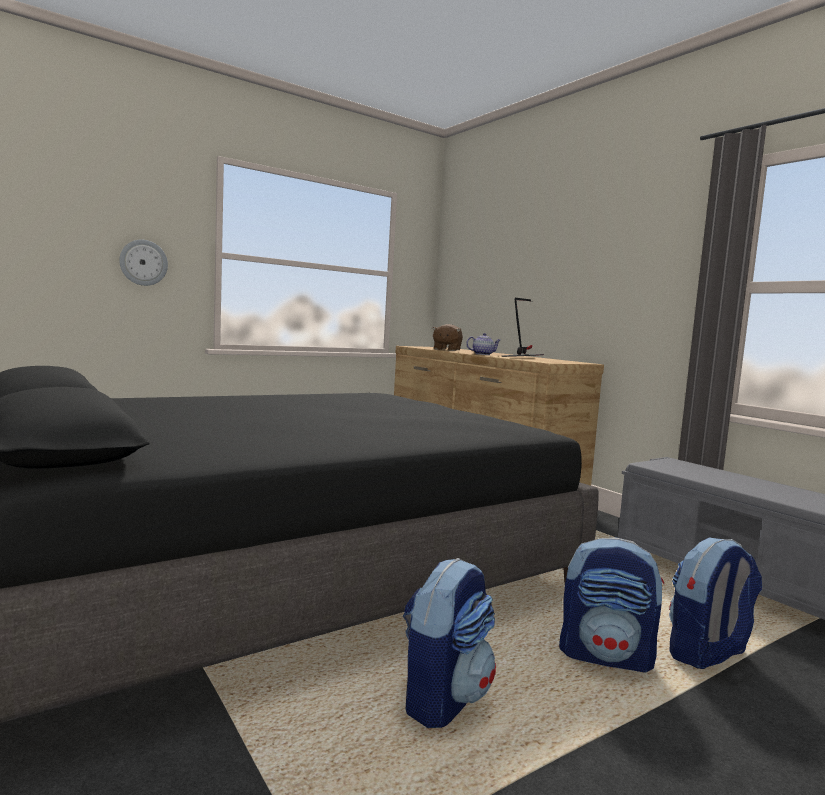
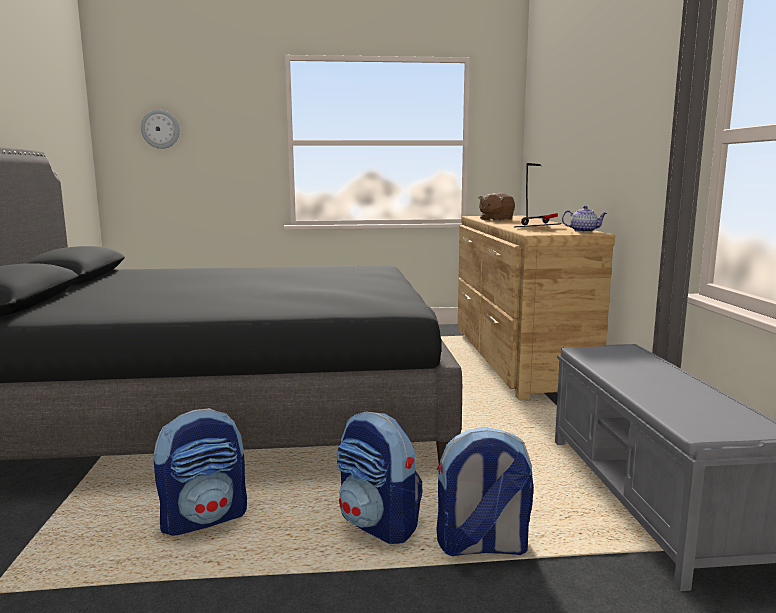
camera: 30 degrees right, 5 degrees up
wall clock [119,240,168,286] -> wall clock moved to [141,110,180,149]
teapot [466,333,500,355] -> teapot moved to [562,206,607,232]

